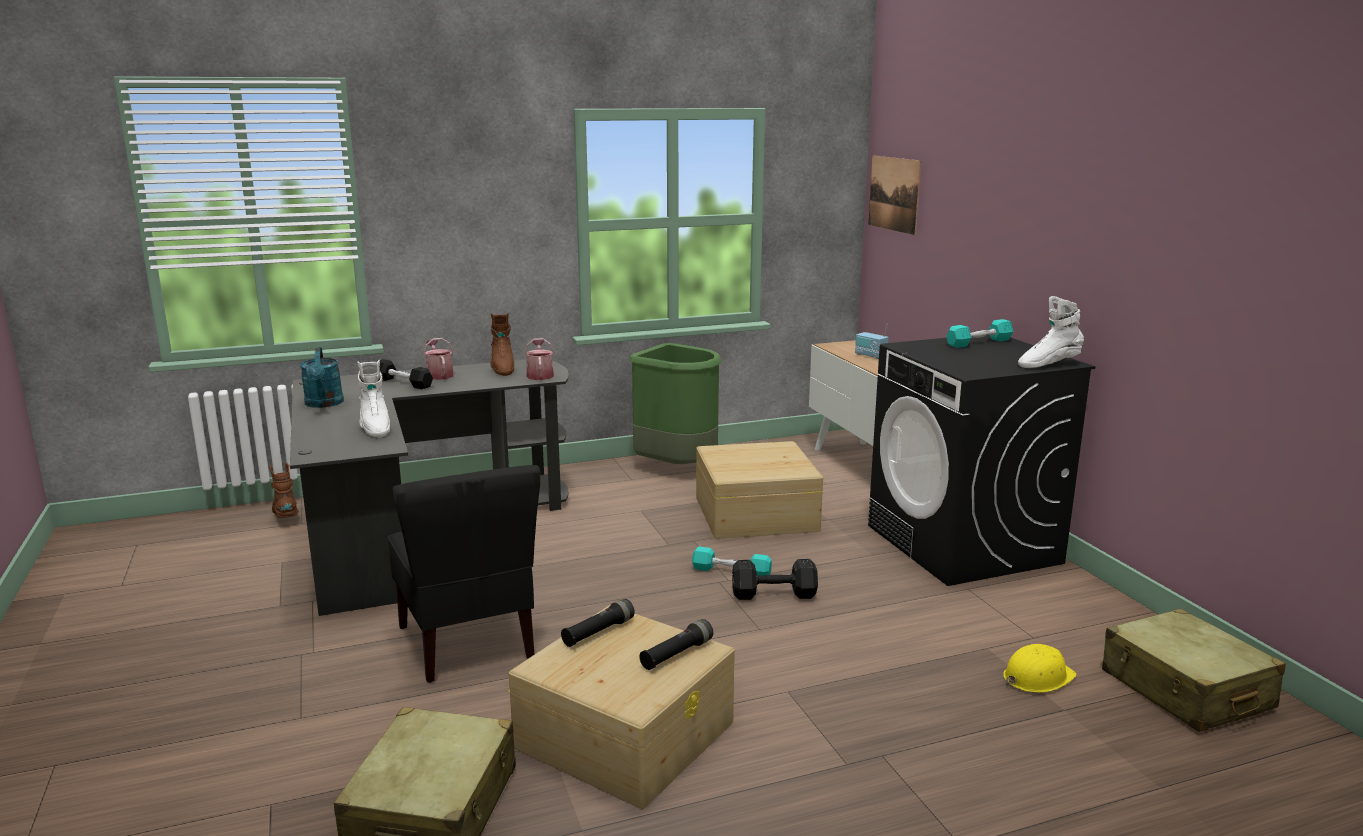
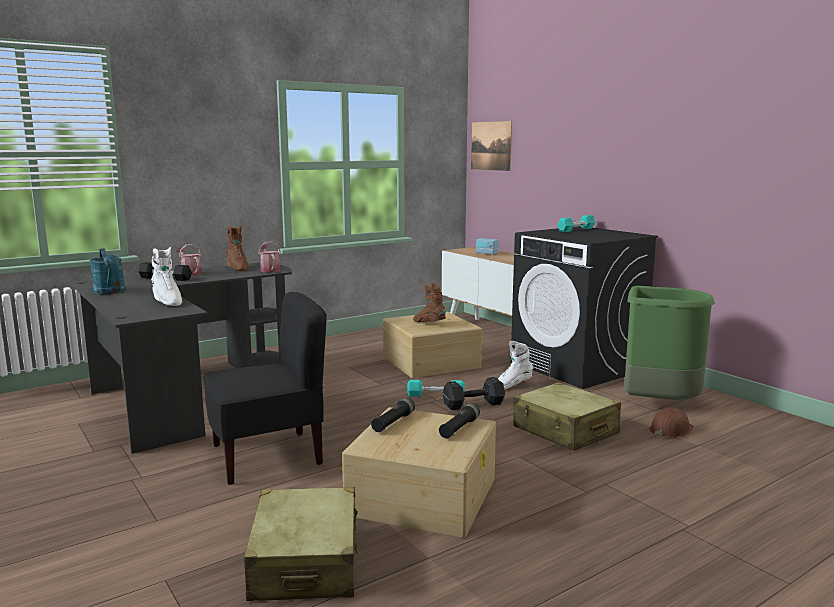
camera: 15 degrees left, 5 degrees down
brown boot [270,463,299,518] -> brown boot moved to [413,282,446,322]
black chair [387,465,540,683] -> black chair turned 75 degrees counterclockwise [203,292,327,485]
green trash can [629,343,722,464] -> green trash can moved to [624,286,715,400]
yellow hard hat [1003,644,1077,693] -> brown hard hat [649,408,694,438]
white boot [1018,296,1084,368] -> white boot moved to [498,341,533,389]
beige suitcase [1102,608,1286,732] -> beige suitcase moved to [513,382,621,451]

